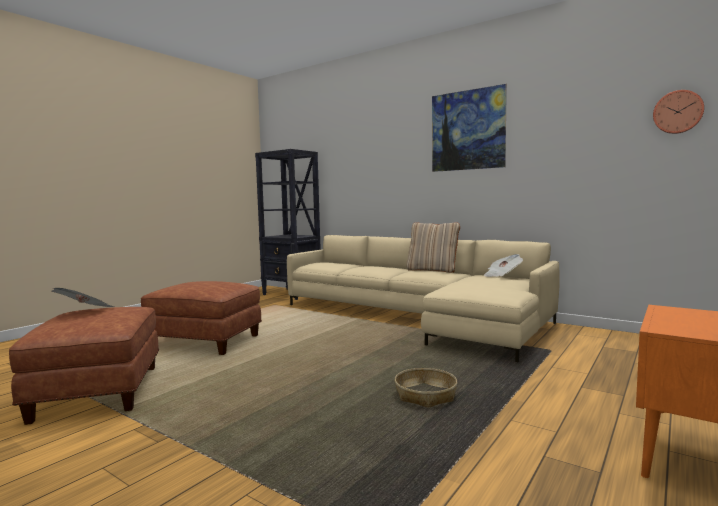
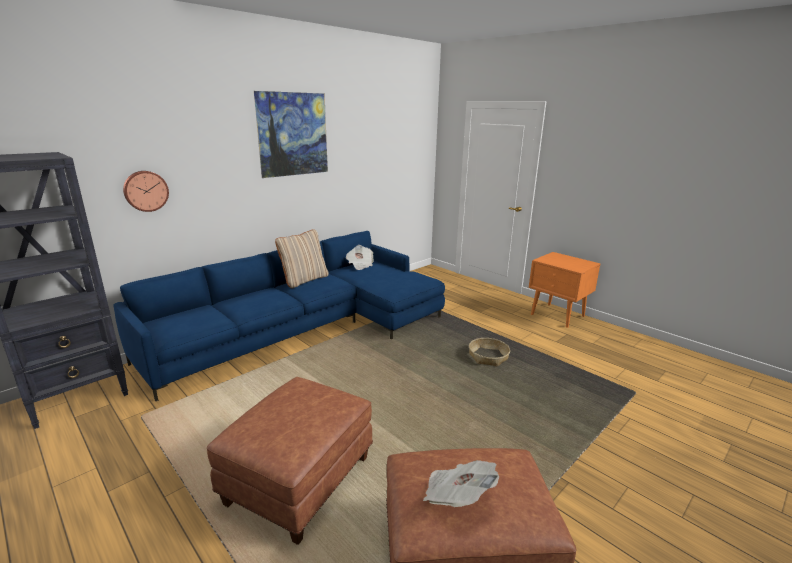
camera: 80 degrees left, 15 degrees up
beige sofa [287,235,560,362] -> blue sofa [113,231,445,401]
wall clock [653,90,704,134] -> wall clock moved to [123,171,169,212]

